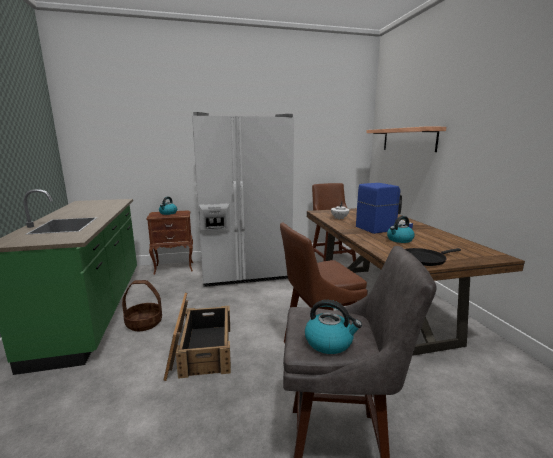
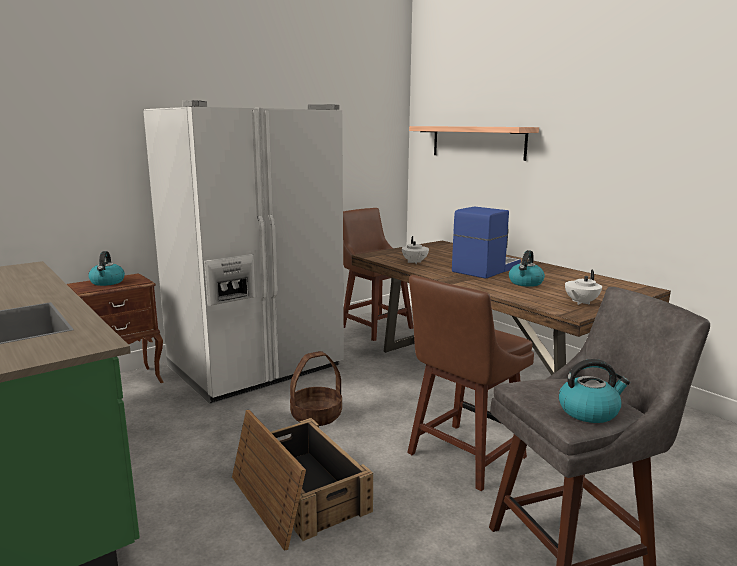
camera: 25 degrees left, 0 degrees up
basket [122,280,162,331] -> basket moved to [290,351,342,426]
black frying pan [405,248,461,266] -> white teapot [565,269,602,305]

